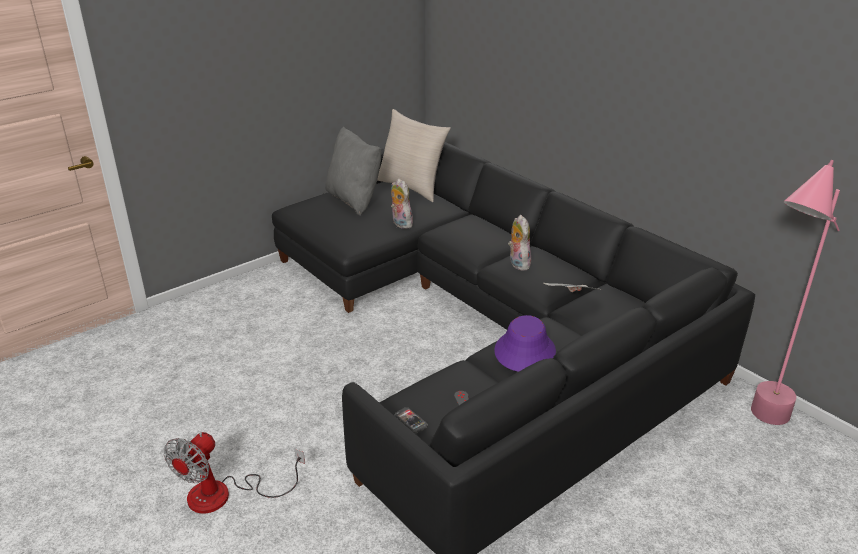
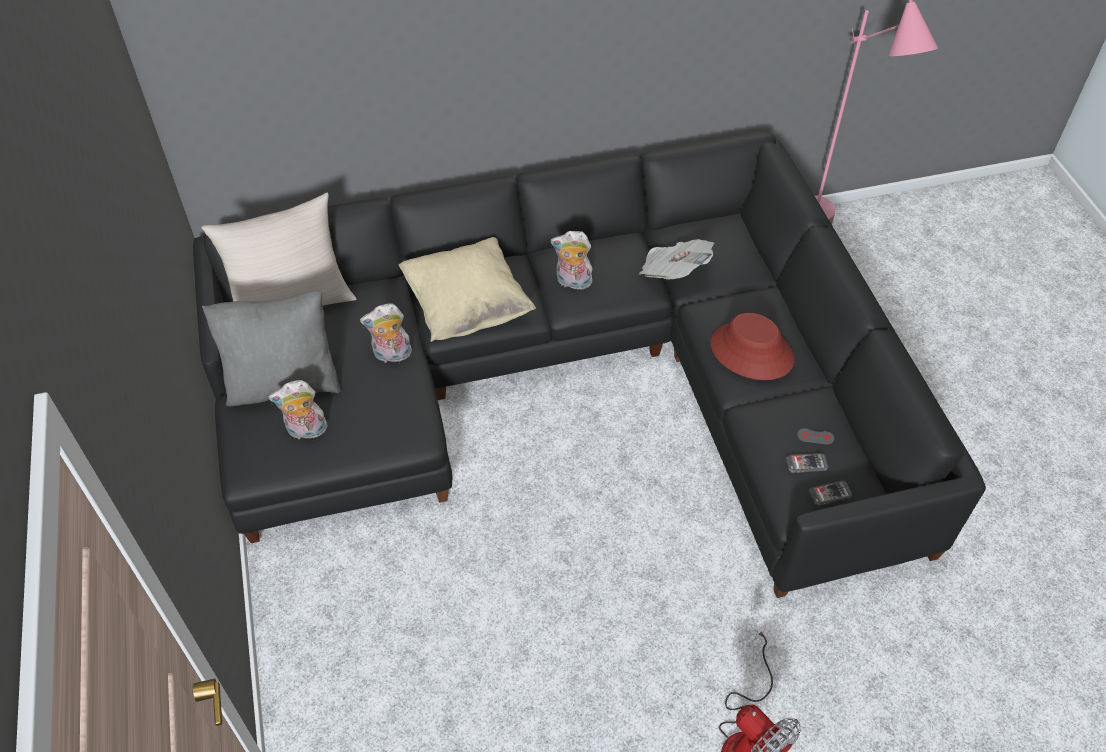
camera: 65 degrees left, 20 degrees up
purple hat [494,315,556,372] -> red hat [711,313,795,380]
none -> plush toy [268,380,328,439]
none -> beige pillow [398,237,536,342]
none -> phone [786,453,828,473]

